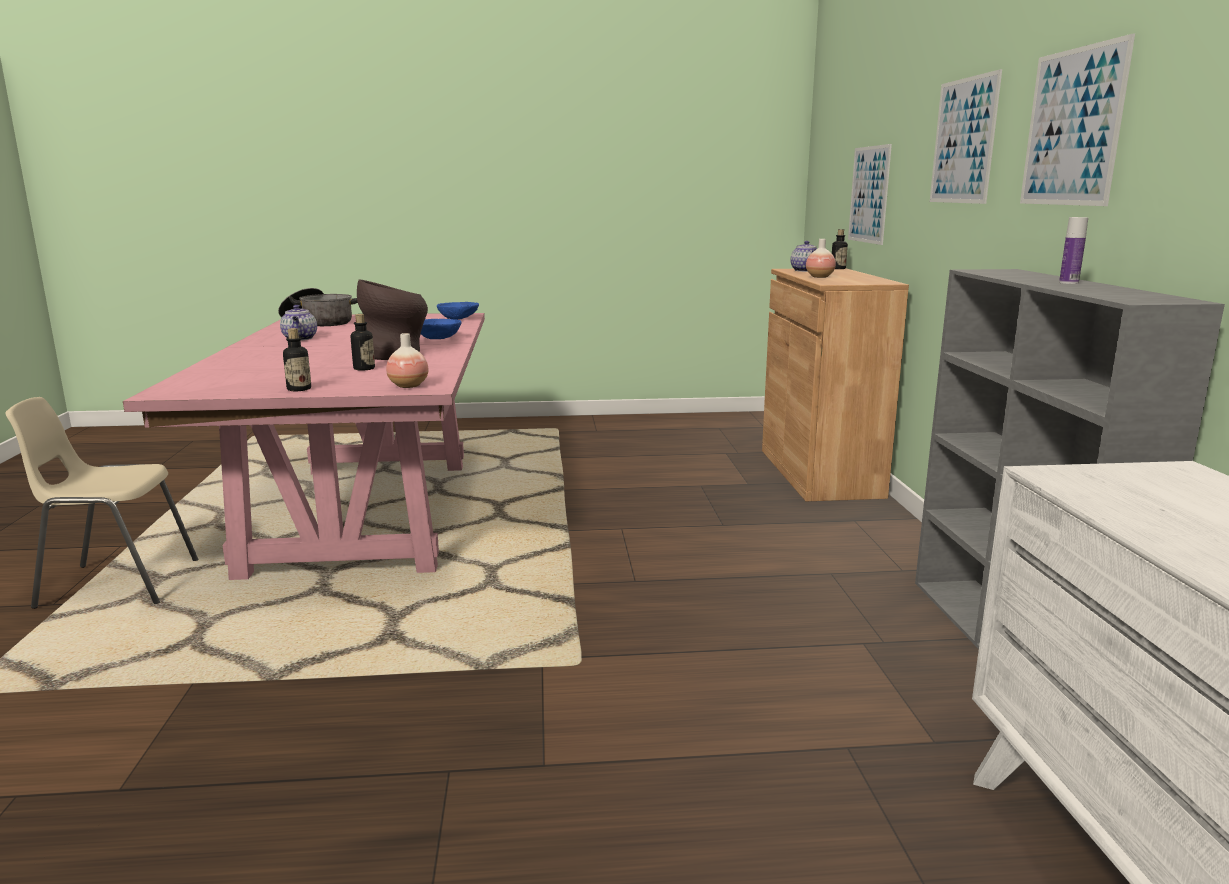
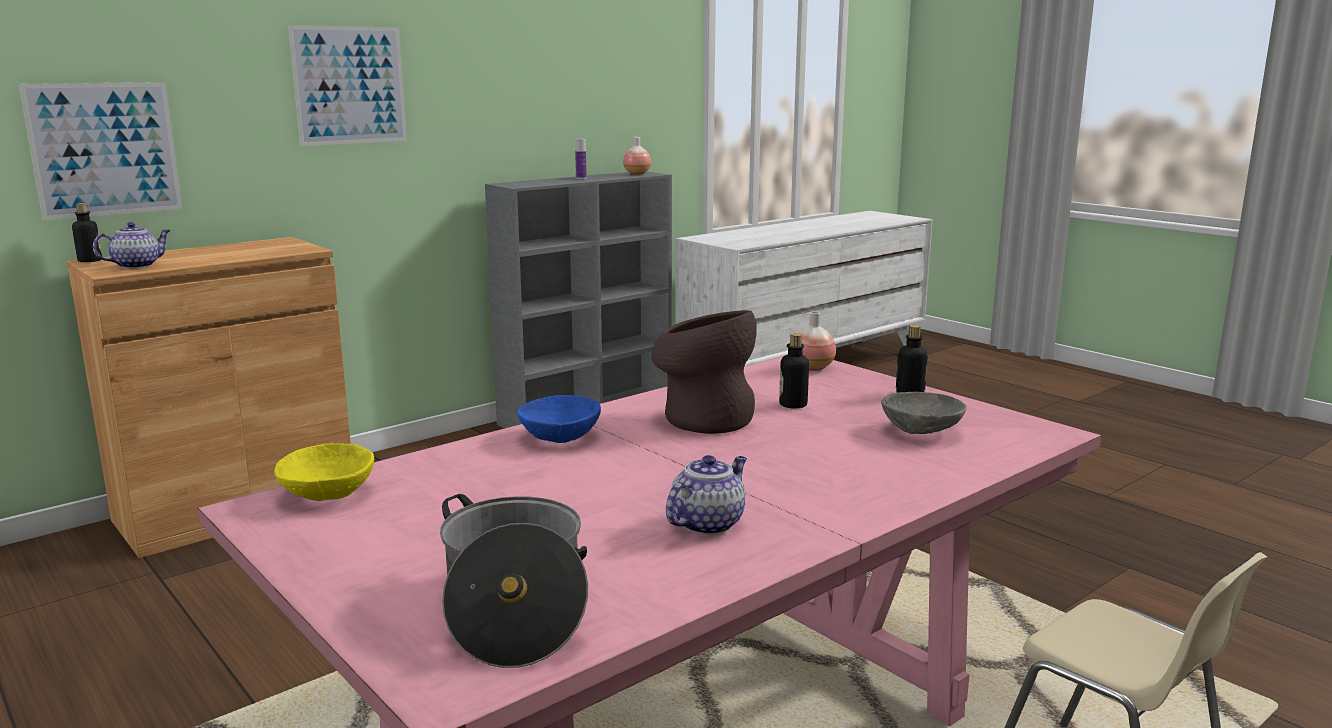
camera: 125 degrees left, 0 degrees up
blue bowl [437,302,479,320] -> yellow bowl [274,443,374,501]
vase [806,239,836,278] -> vase moved to [623,137,651,174]
picture [1020,34,1135,206] -> none
none -> grey bowl [881,392,967,434]

